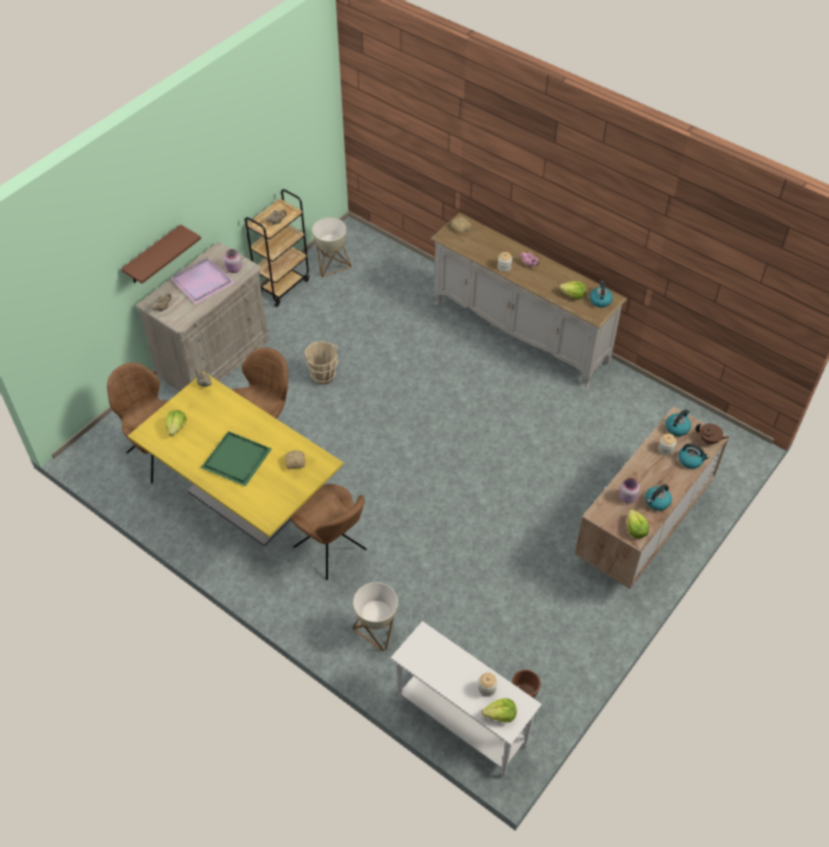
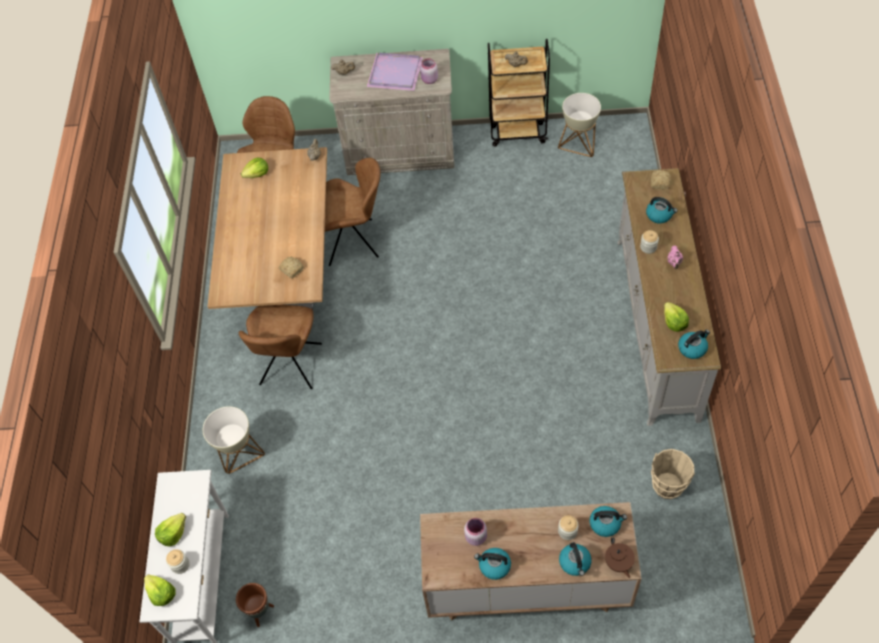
camera: 55 degrees right, 5 degrees up
brown shelf [121,224,201,284] -> none
yellow dining table [128,372,344,546] -> brown dining table [207,147,327,310]
green tray [201,431,272,486] -> none
beige bucket [304,341,338,385] -> beige bucket moved to [651,449,695,499]
lettuce [627,509,649,538] -> lettuce moved to [155,513,186,546]
none -> kettle [646,197,678,224]

